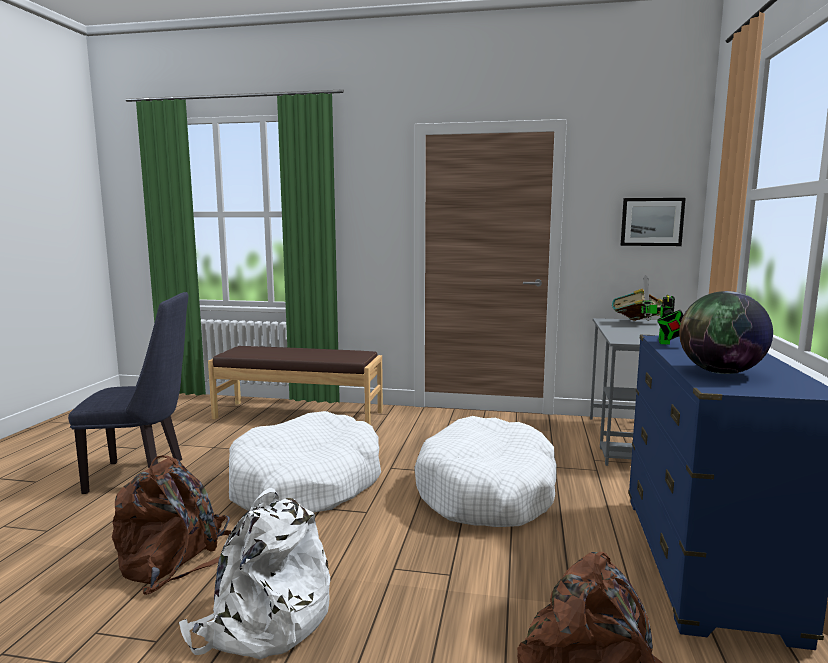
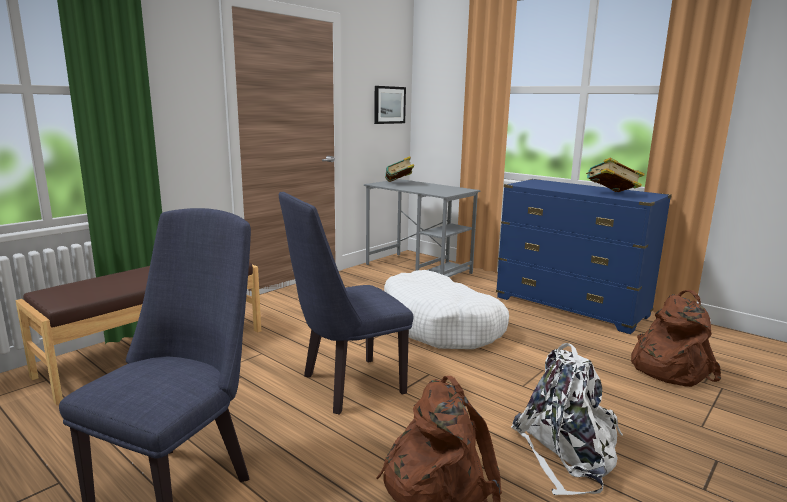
camera: 60 degrees left, 5 degrees up
white dog bed [229,411,381,513] -> blue chair [279,192,413,414]
toy robot [642,275,683,345] -> none
globe [679,291,773,374] -> book [586,158,644,192]

